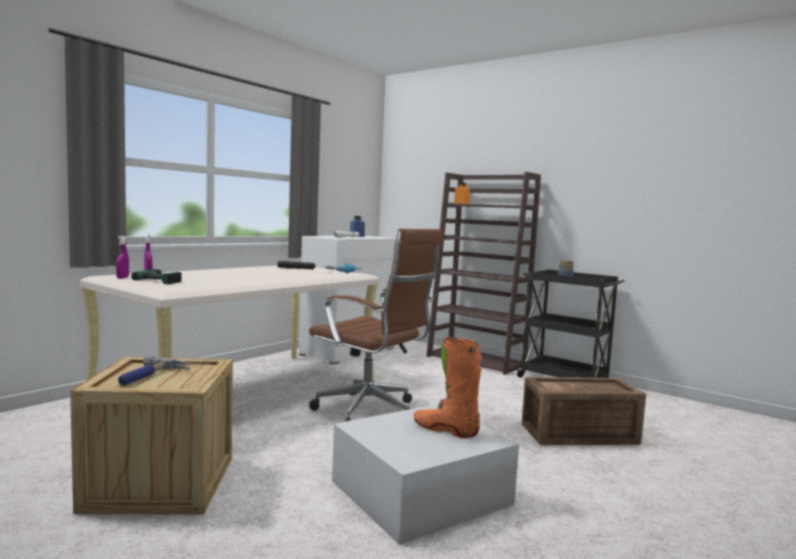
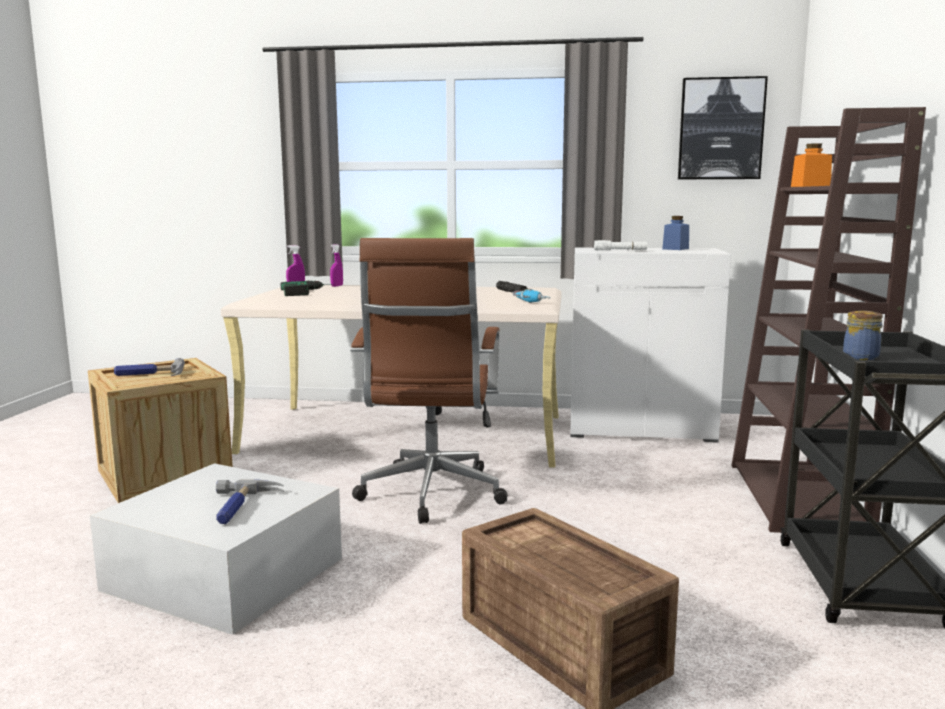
camera: 60 degrees right, 5 degrees up
orange boot [414,337,483,438] -> hammer [216,480,284,524]
none -> picture [678,76,768,179]

